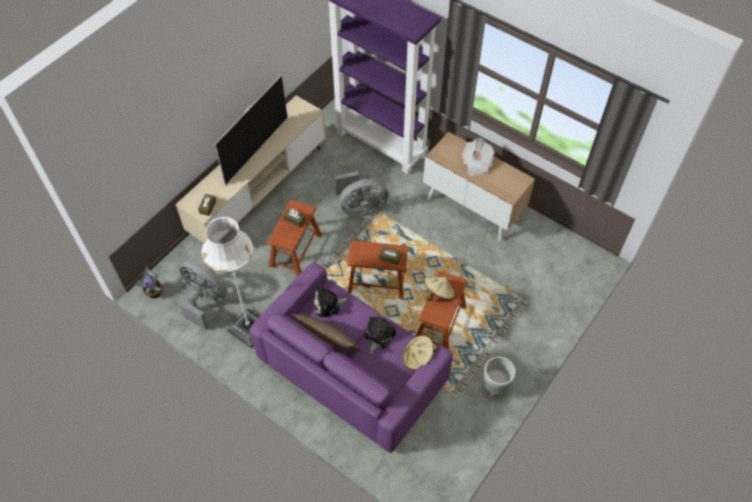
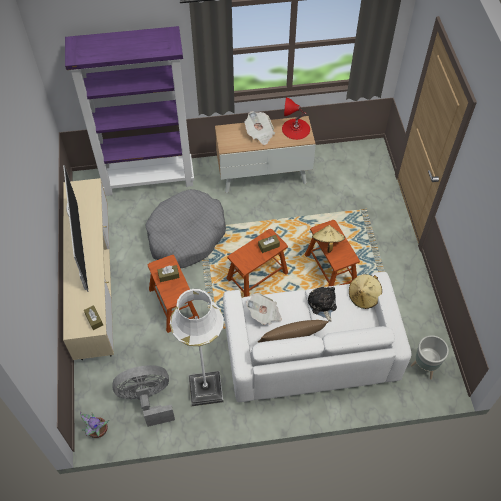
camera: 45 degrees left, 0 degrees up
purple sofa [250,262,453,453] -> white sofa [223,272,411,402]
plush toy [314,284,348,318] -> newspaper [246,293,282,325]
grey fan [334,171,388,216] -> grey dog bed [145,189,226,268]
grey planter [483,357,516,402] -> grey planter moved to [411,335,449,379]
none -> red table lamp [282,97,310,140]

